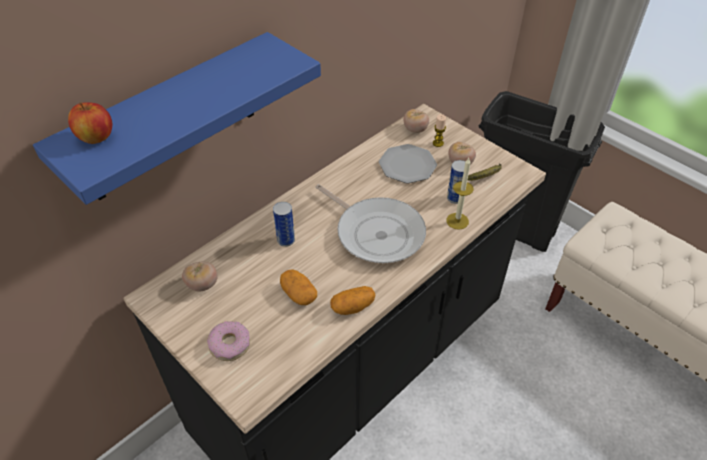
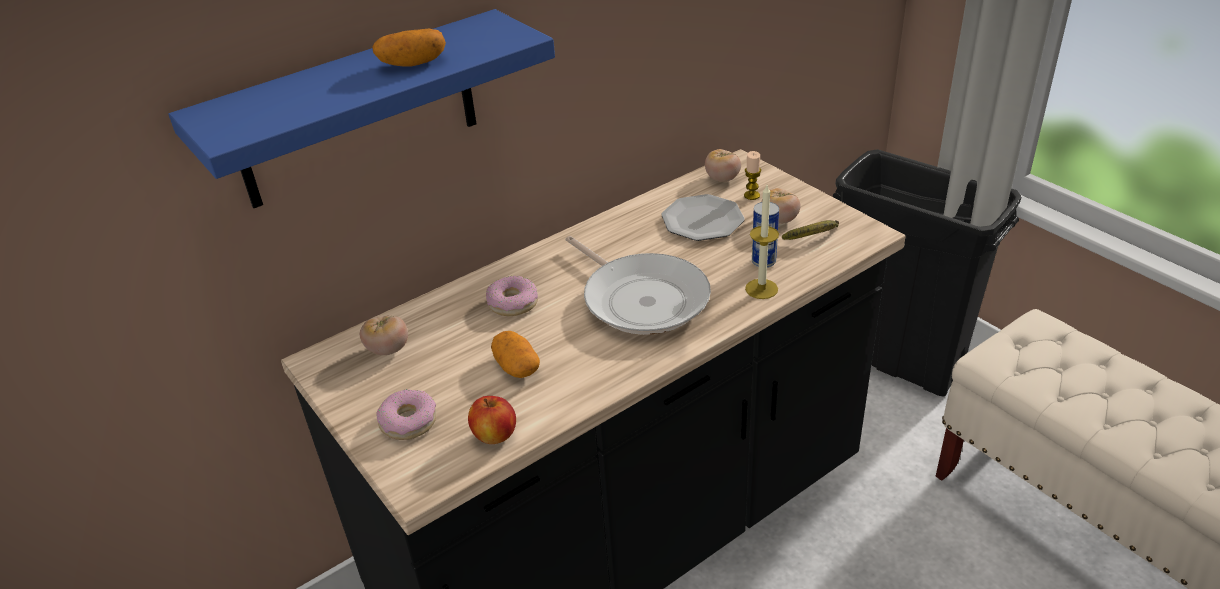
camera: 10 degrees right, 10 degrees down
apple [68,102,112,144] -> apple moved to [468,396,516,444]
can [273,202,295,247] -> donut [486,276,538,316]
potato [330,286,376,315] -> potato moved to [372,28,446,66]

